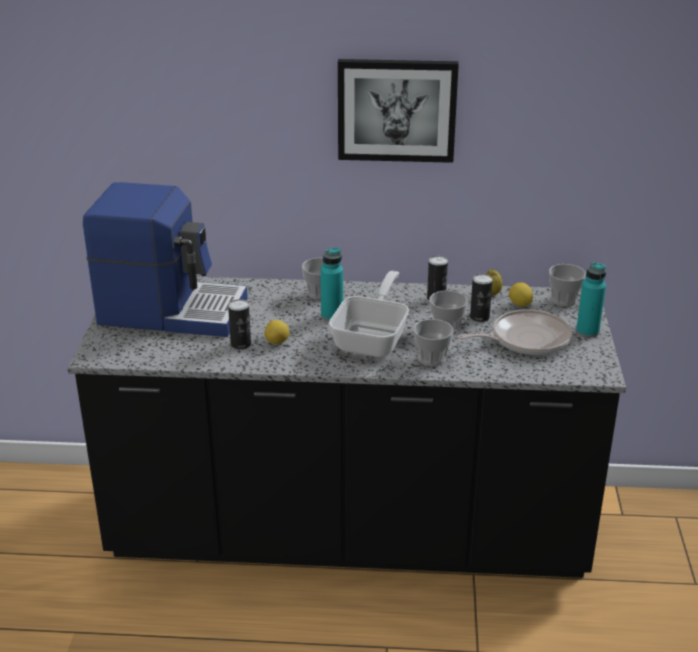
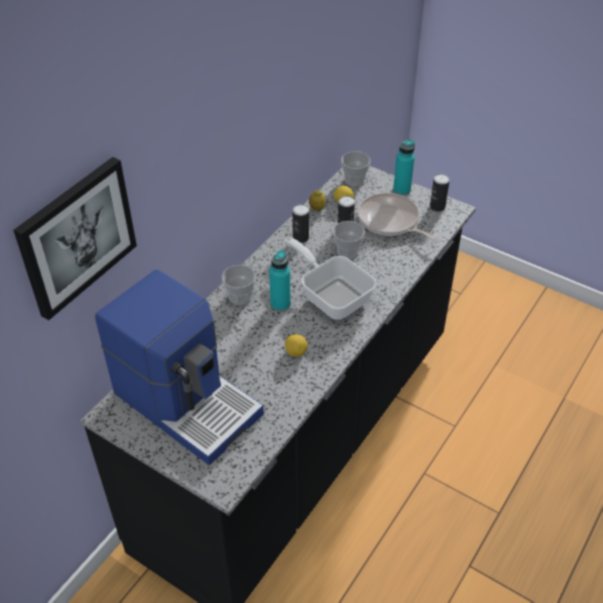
camera: 60 degrees left, 15 degrees up
coffee machine [83,182,248,337] -> coffee machine turned 90 degrees clockwise [95,270,264,465]
can [228,299,251,349] -> can moved to [430,174,450,212]
picture [338,59,459,163] -> picture moved to [13,157,137,320]
cup [413,319,454,366] -> none
frying pan [457,309,572,355] -> frying pan turned 60 degrees counterclockwise [358,193,438,242]

